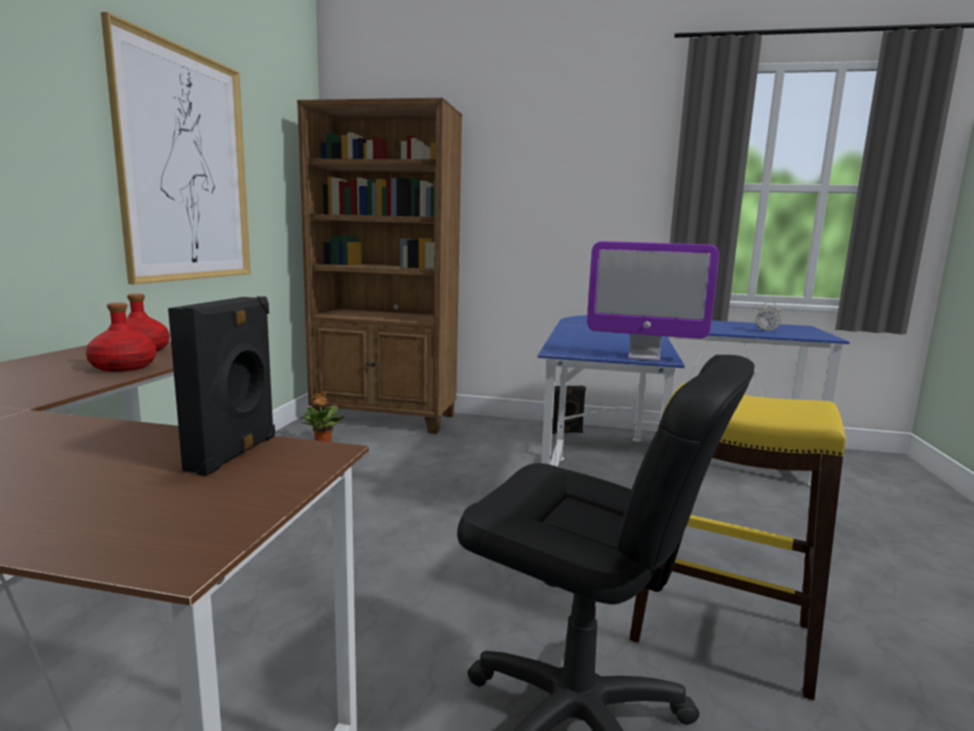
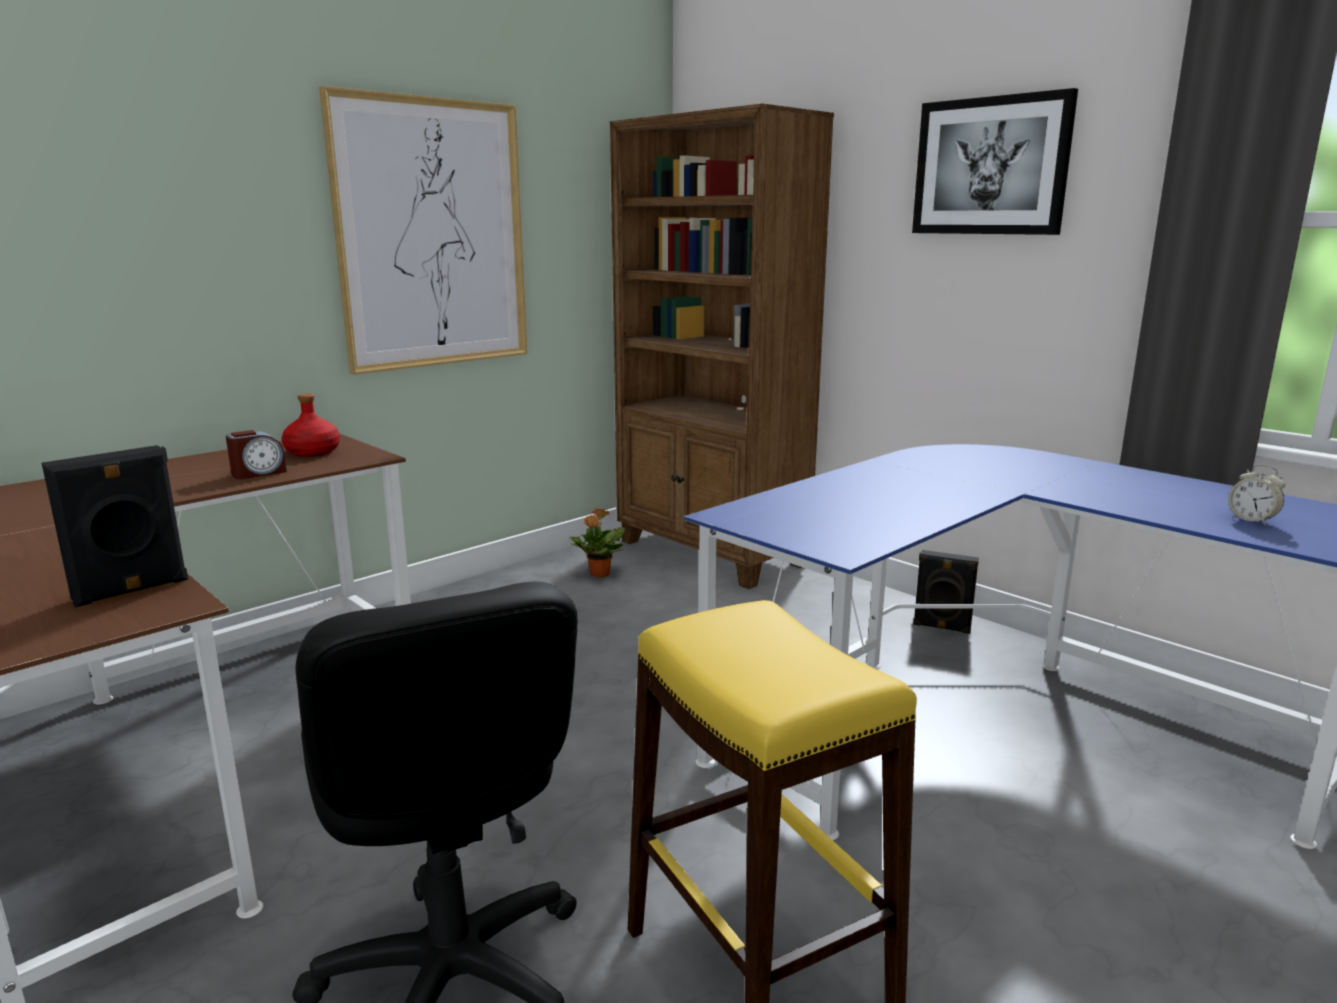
camera: 35 degrees right, 5 degrees up
red bottle [86,303,156,372] -> alarm clock [226,430,287,479]
monitor [587,241,719,361] -> none
none -> picture [912,88,1078,235]

